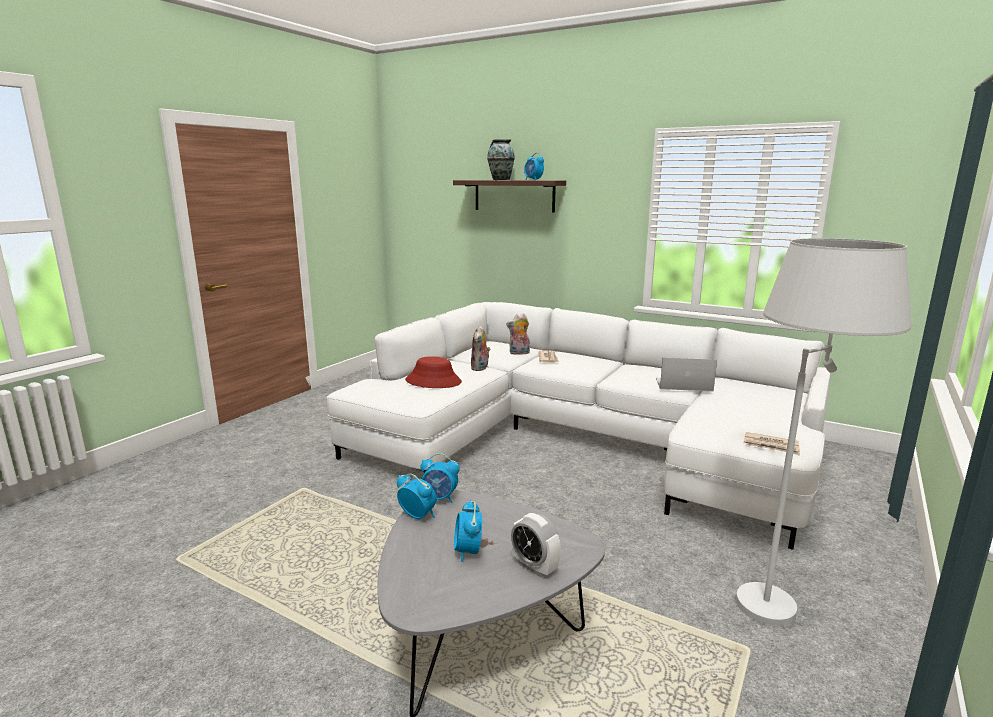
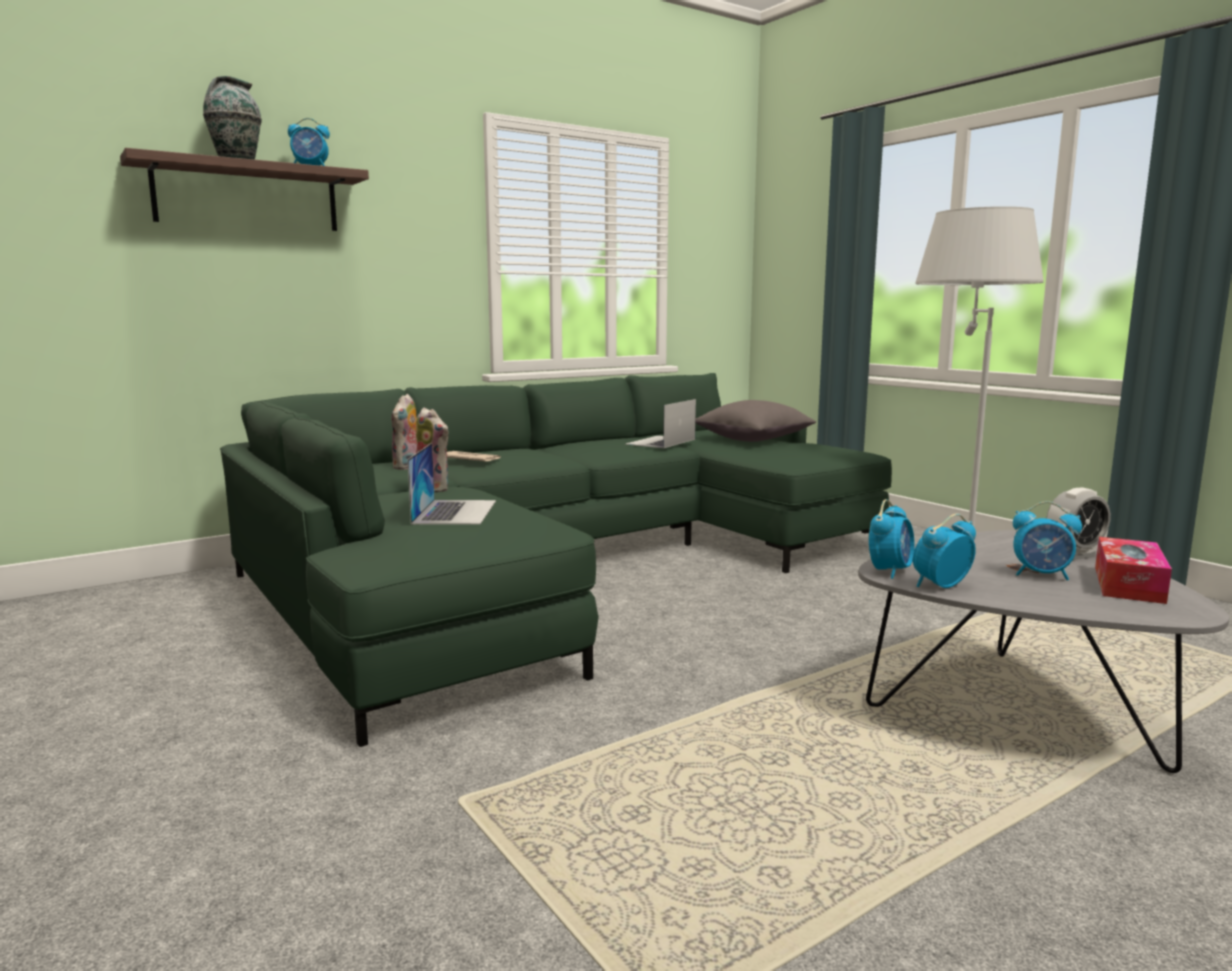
camera: 65 degrees left, 5 degrees down
white sofa [327,302,830,550] -> green sofa [220,373,892,747]
red hat [405,356,462,388] -> laptop [407,443,496,525]
newspaper [744,432,800,455] -> none
none -> grey pillow [696,400,816,442]
none -> tissue box [1095,537,1172,604]

